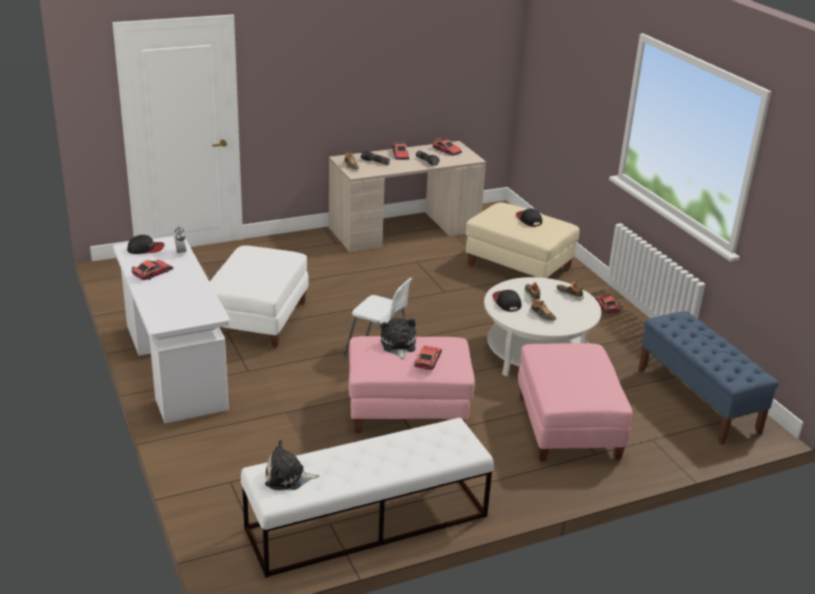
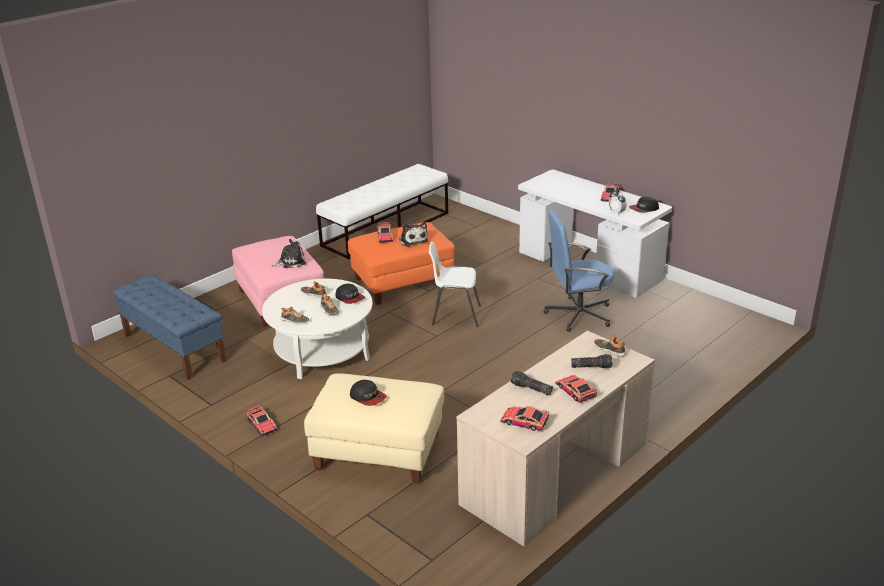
camera: 160 degrees right, 0 degrees up
white ottoman [210,245,309,348] -> blue office chair [544,210,614,332]
plush toy [265,440,319,490] -> plush toy moved to [272,239,306,268]
pink ottoman [349,336,475,433] -> orange ottoman [348,222,455,305]

